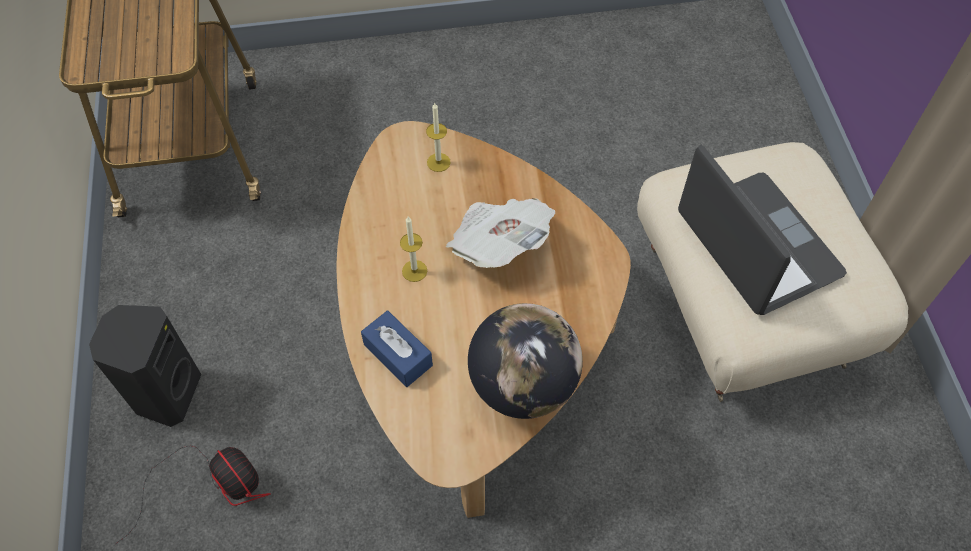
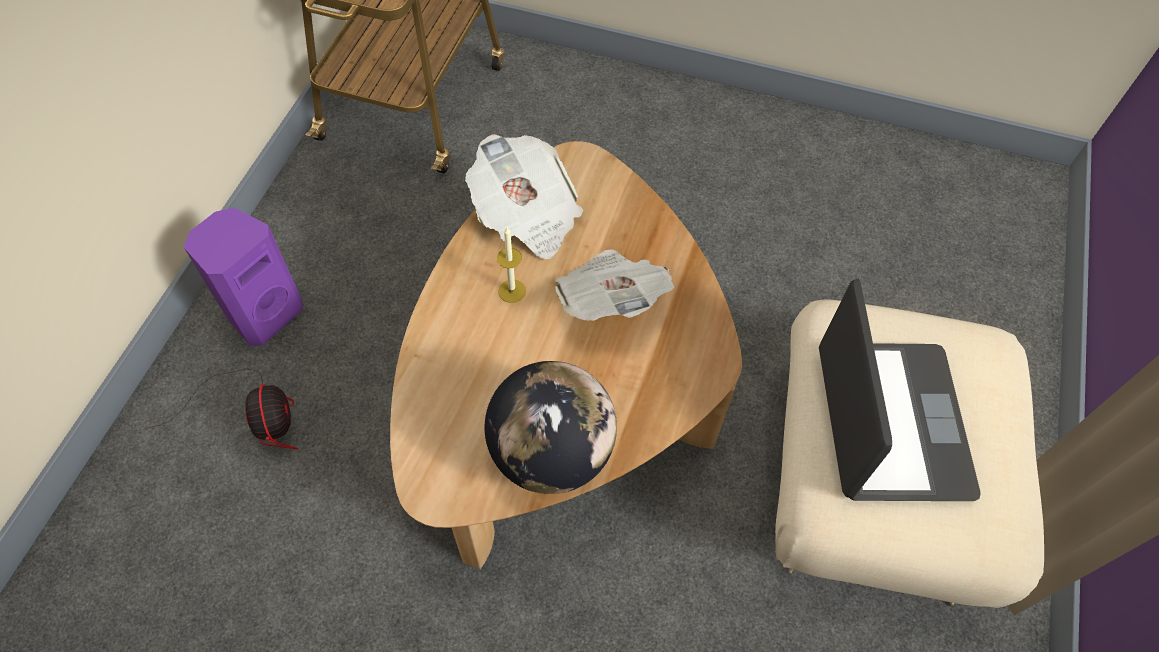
camera: 25 degrees right, 0 degrees up
black speaker [89,305,201,427] -> purple speaker [184,208,303,346]
blue tissue box [361,311,433,387] -> none
candle [426,103,451,172] -> none
none -> newspaper [465,134,583,259]

